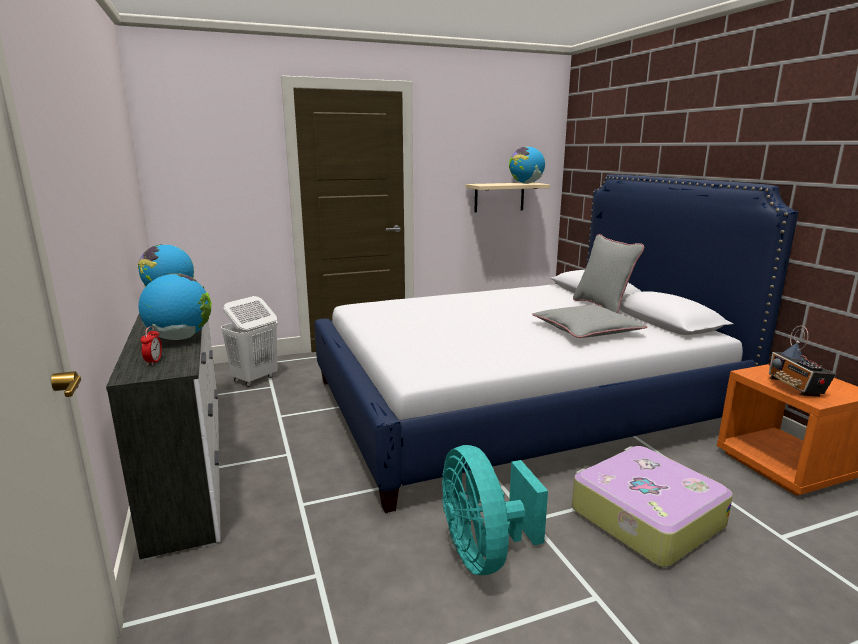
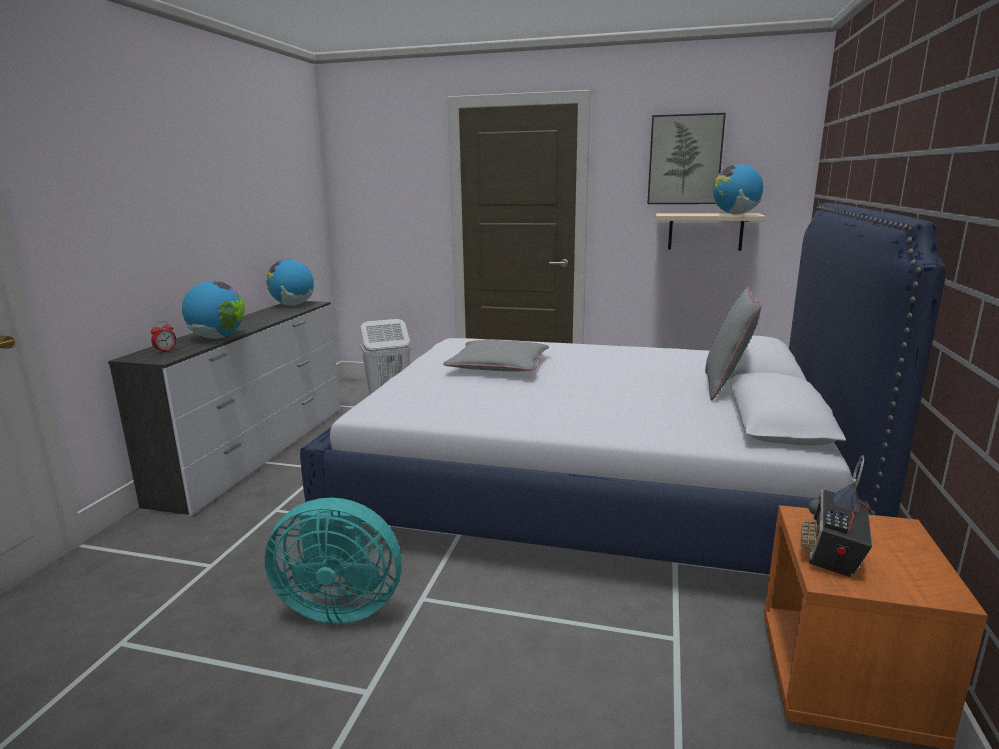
camera: 35 degrees right, 0 degrees up
turquoise fan [442,445,548,575] -> turquoise fan turned 105 degrees counterclockwise [265,497,402,624]
grey pillow [533,305,647,338] -> grey pillow moved to [443,340,549,372]
suitcase [572,446,733,567] -> none
none -> picture [647,113,726,204]

